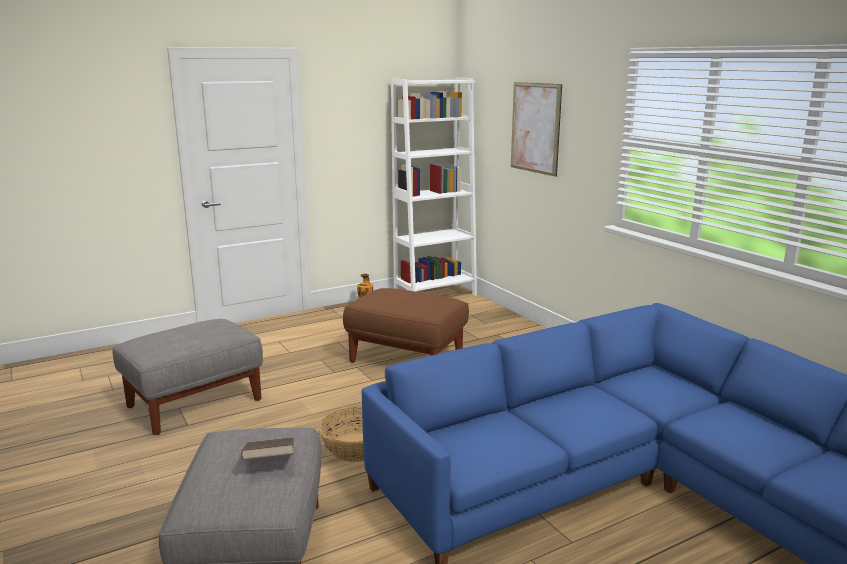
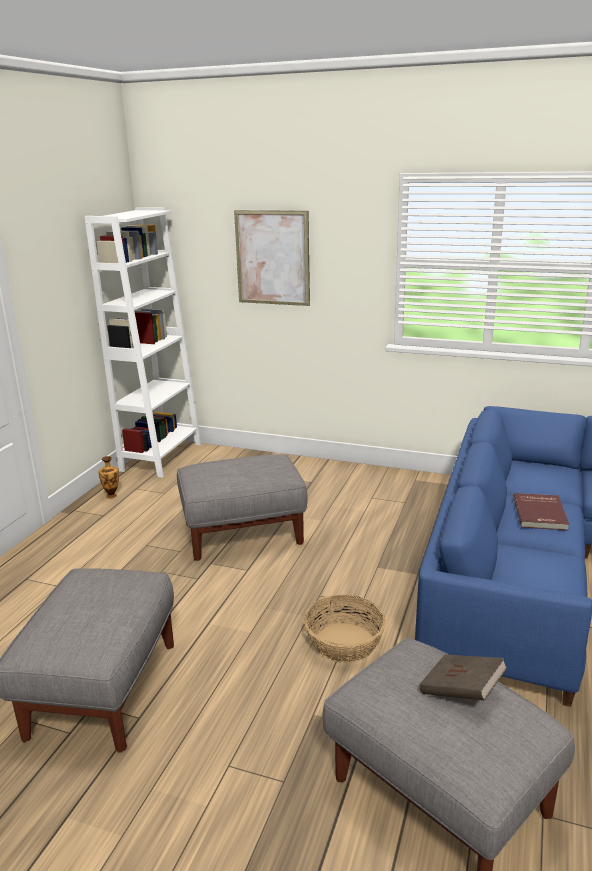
camera: 40 degrees left, 5 degrees up
brown ottoman [343,288,469,363] -> grey ottoman [177,454,307,561]
none -> red book [513,493,569,530]

